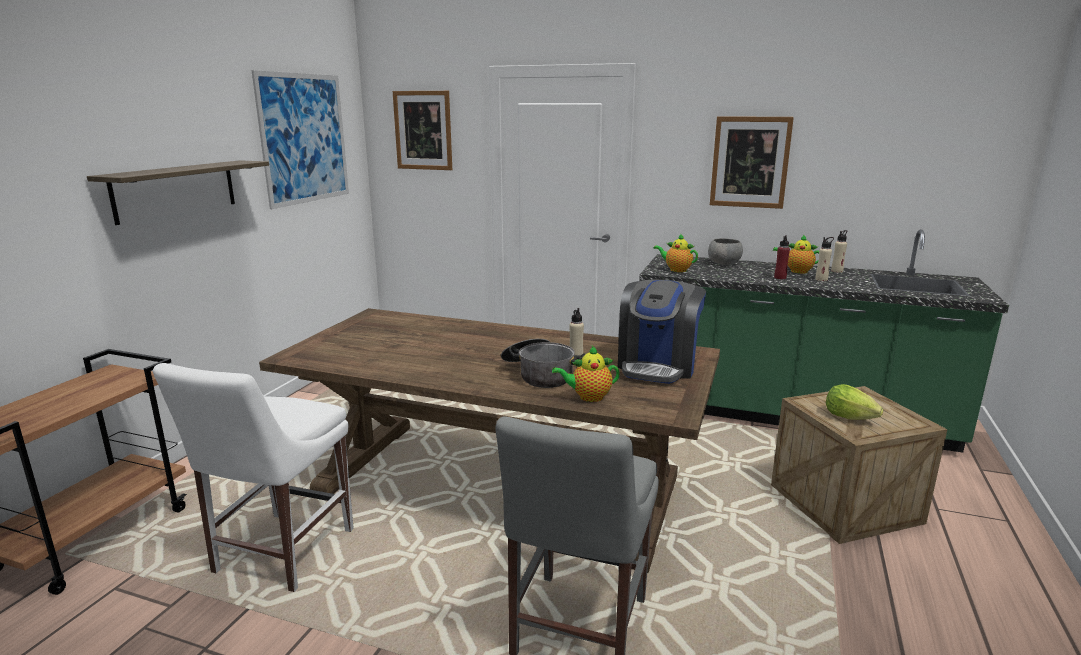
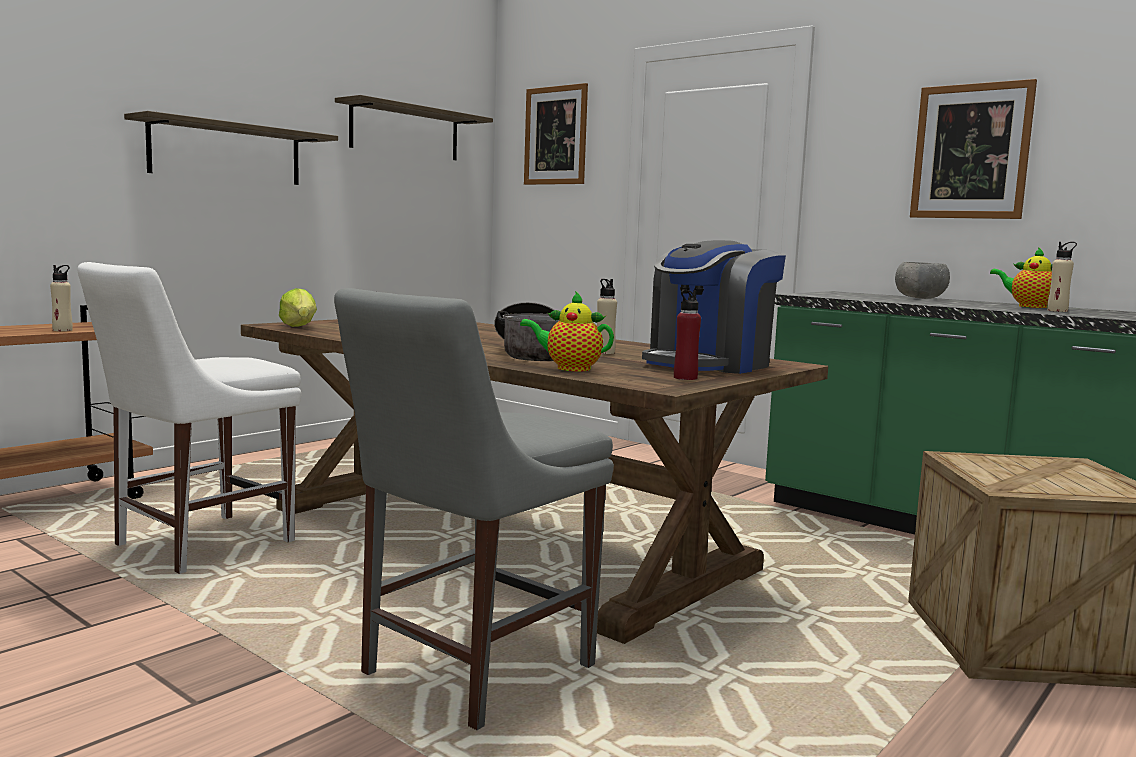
camera: 20 degrees right, 10 degrees down
picture [251,70,349,209] -> shelf [335,95,493,160]
teapot [654,233,698,272] -> none
red bottle [774,235,790,279] -> red bottle moved to [674,290,701,380]
lettuce [826,384,883,420] -> lettuce moved to [279,288,317,327]
beige bottle [831,230,848,273] -> beige bottle moved to [50,265,73,331]

